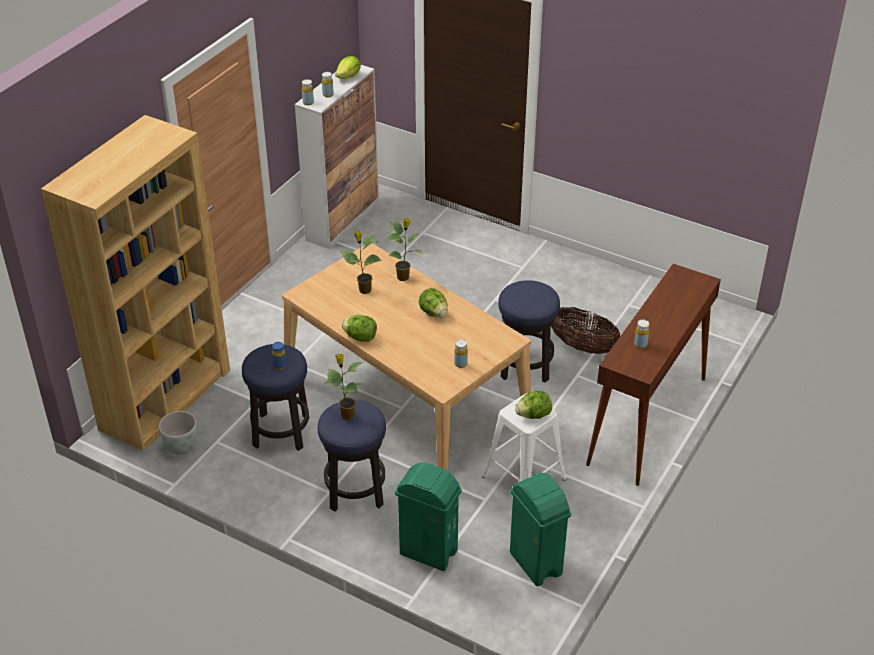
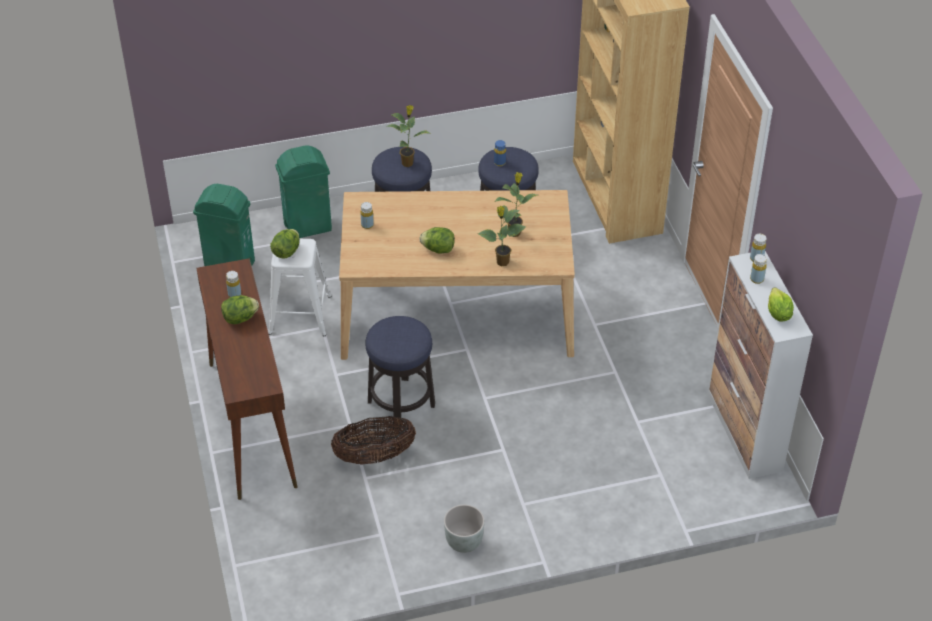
camera: 135 degrees right, 5 degrees up
grey planter [159,411,197,455] -> grey planter moved to [444,504,485,553]
lettuce [342,315,377,342] -> lettuce moved to [221,295,259,324]

